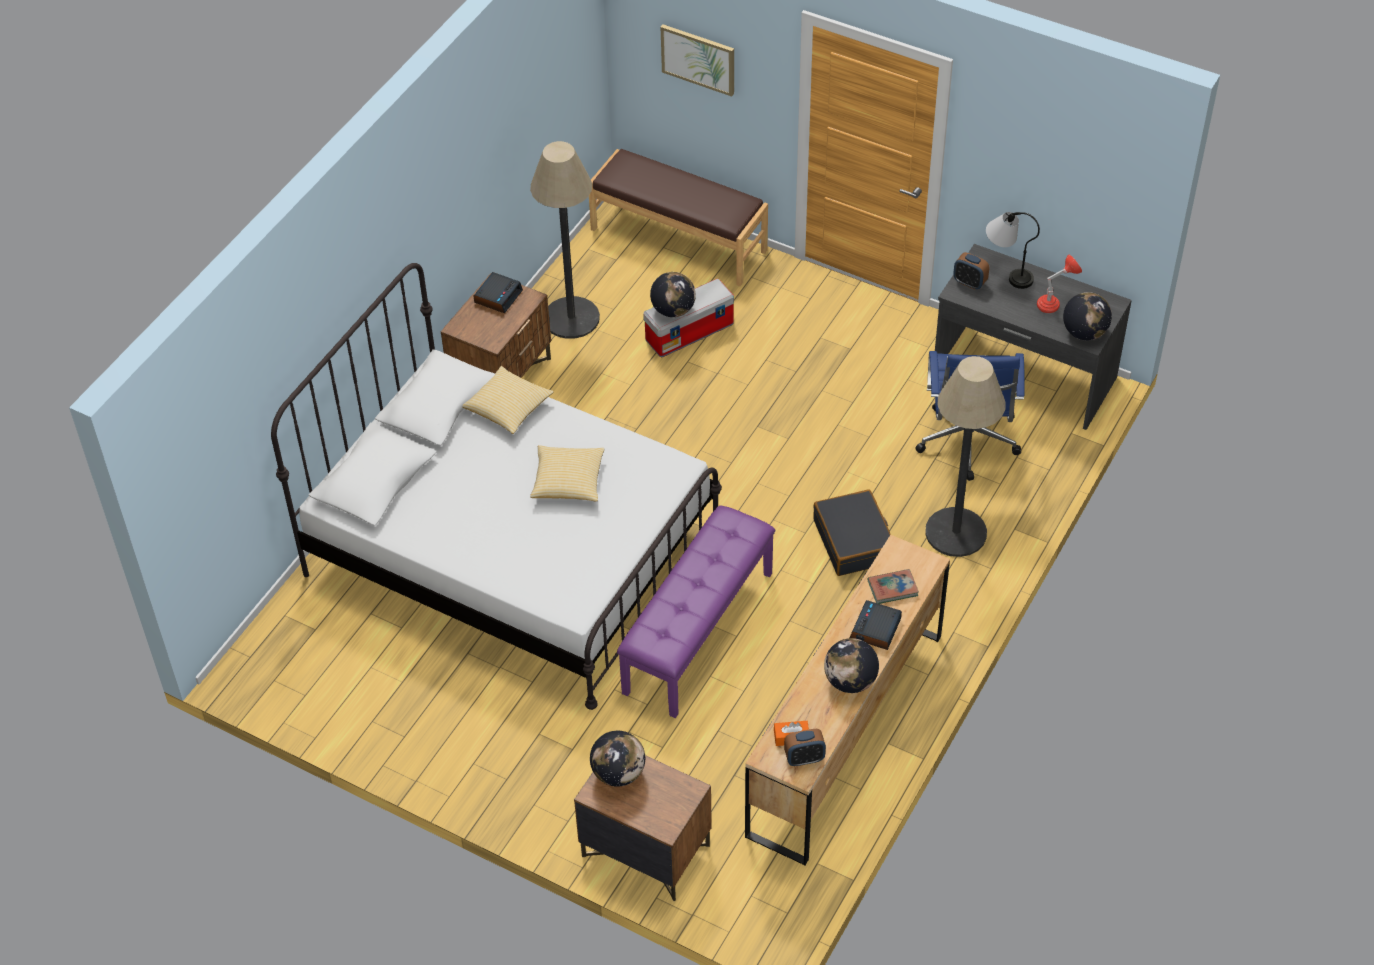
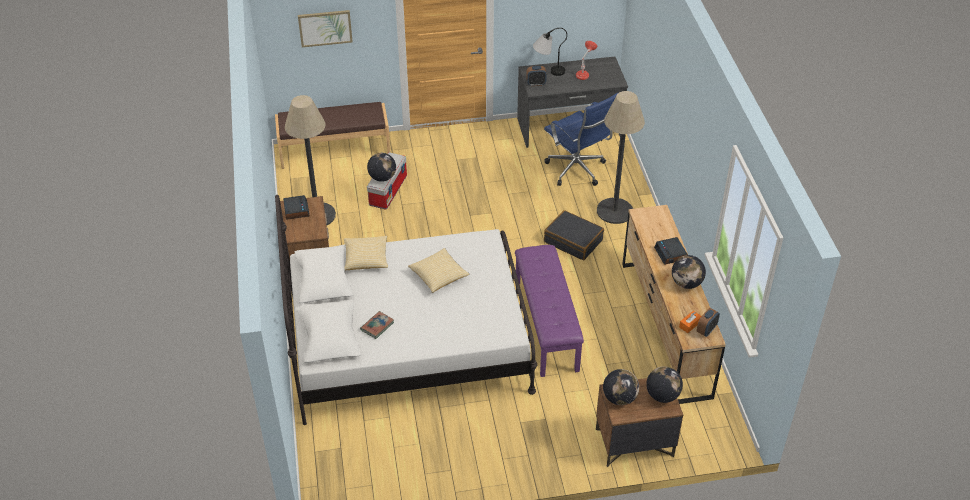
camera: 40 degrees left, 5 degrees down
book [868,569,919,604] -> book moved to [360,311,394,339]
globe [1063,292,1112,340] -> globe moved to [646,366,683,403]

